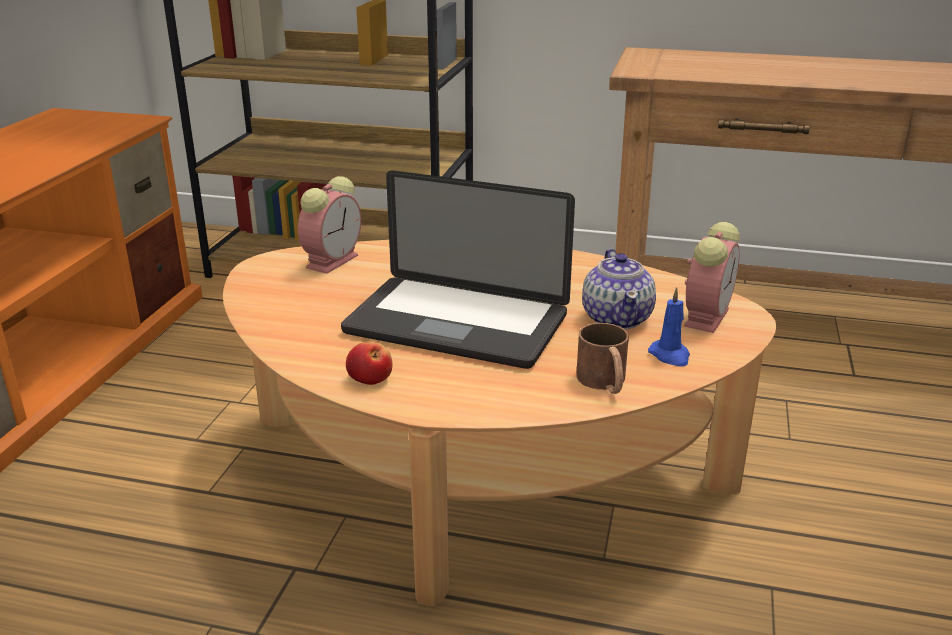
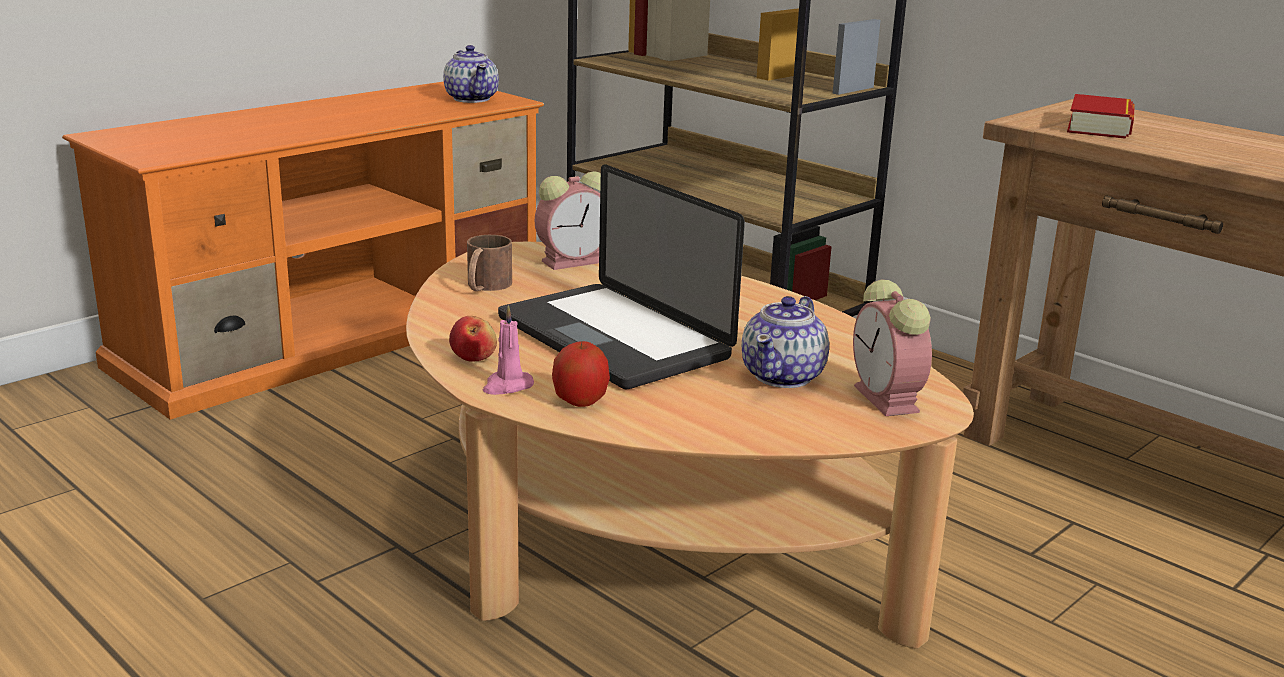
camera: 30 degrees right, 5 degrees down
brown mug [576,323,629,394] -> brown mug moved to [467,235,512,291]
blue candle [648,287,690,367] -> none
alarm clock [684,222,740,333] -> alarm clock turned 105 degrees clockwise [853,279,932,416]
none -> teapot [443,45,499,103]
none -> pink candle [483,305,534,395]
none -> apple [552,341,610,407]
none -> book [1067,94,1135,139]

